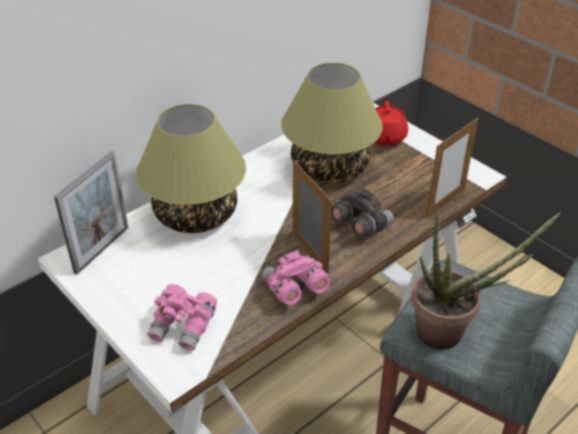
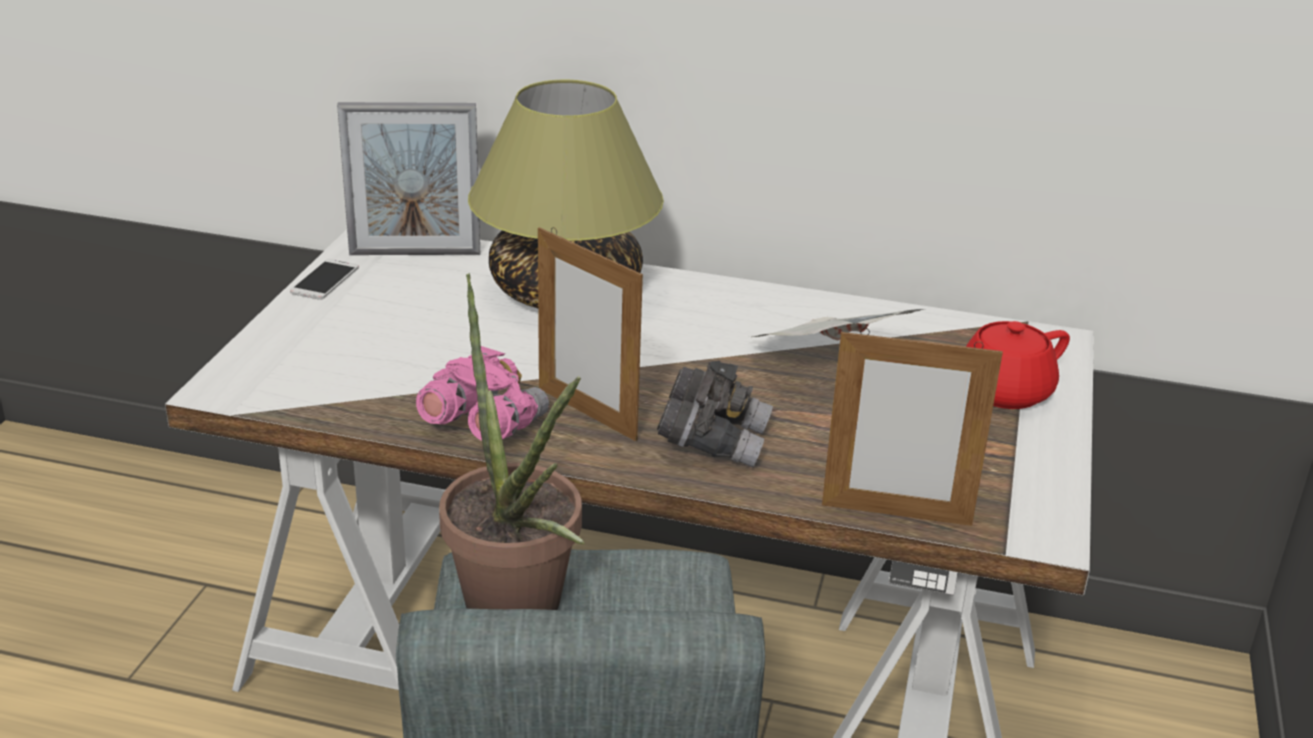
camera: 55 degrees right, 10 degrees down
pink binoculars [147,284,217,350] -> none
table lamp [281,63,383,184] -> newspaper [751,309,924,340]
picture frame [293,160,332,274] -> picture frame turned 105 degrees clockwise [538,227,643,441]
none -> phone [290,259,359,300]

